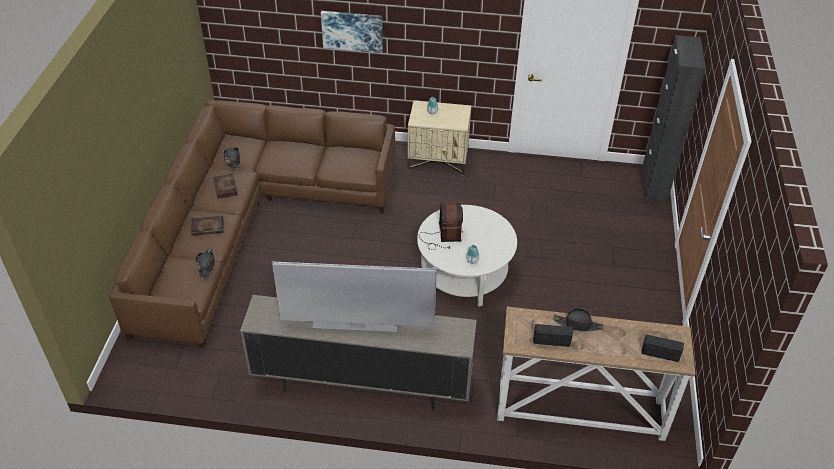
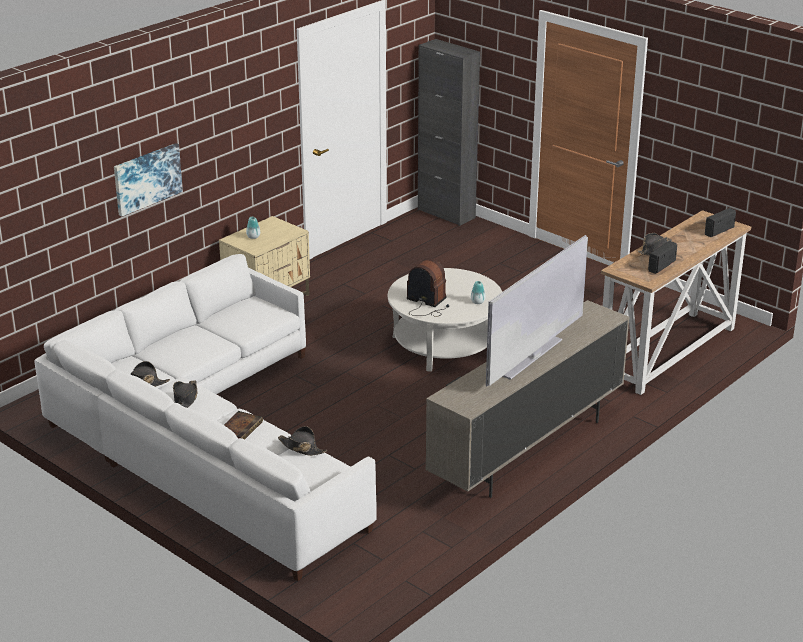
camera: 55 degrees left, 15 degrees down
brown sofa [109,100,395,348] -> white sofa [35,254,377,581]
book [213,174,237,199] -> black hat [173,380,198,408]

